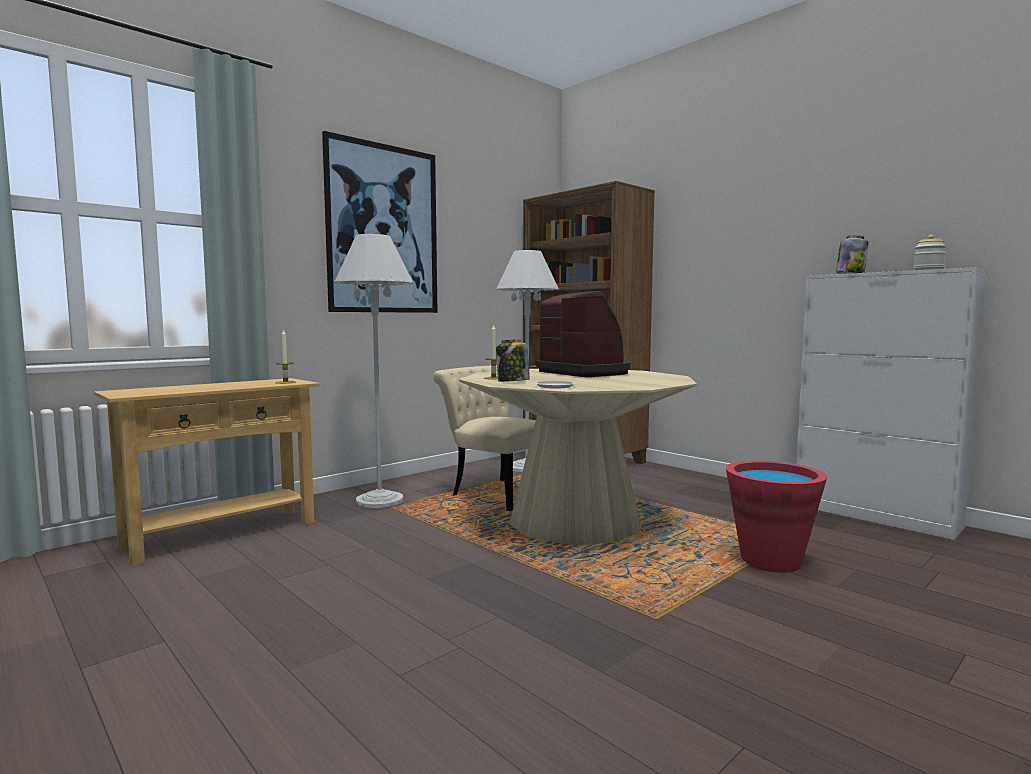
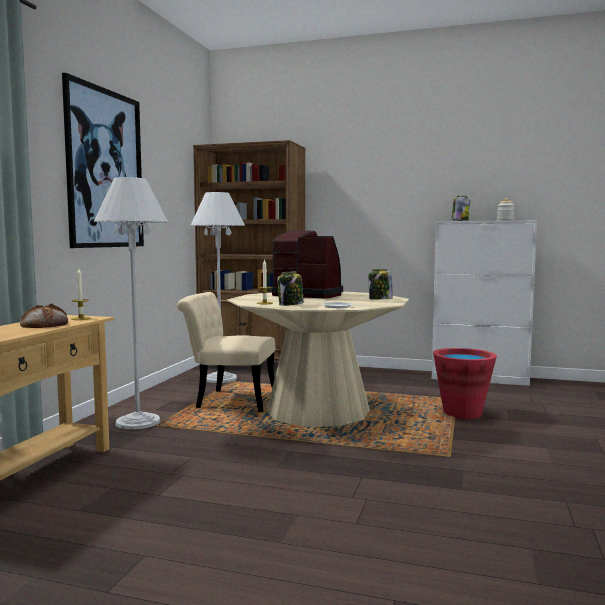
camera: 30 degrees left, 0 degrees up
none -> bread [20,304,68,328]
none -> jar [368,269,393,300]

